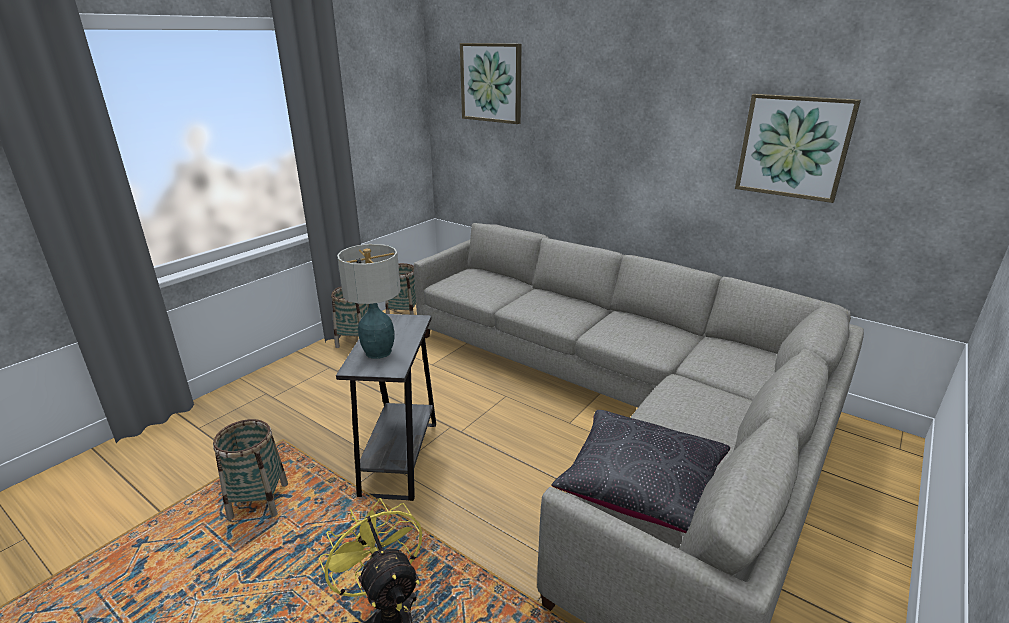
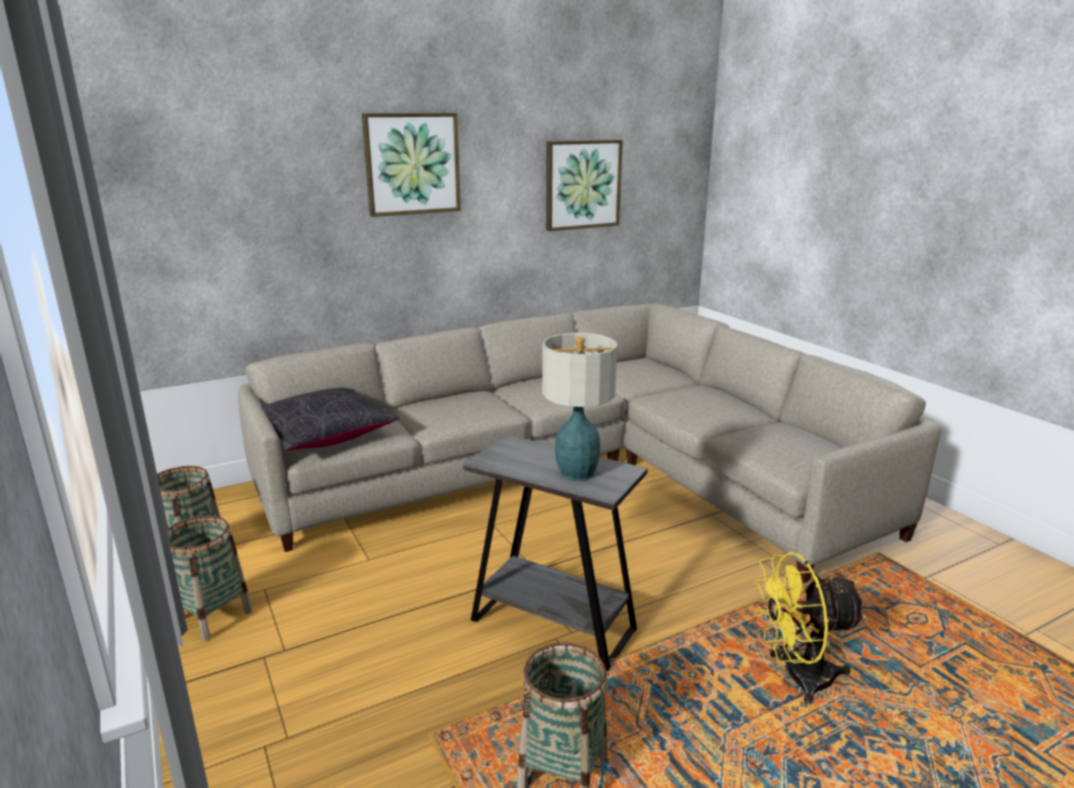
camera: 65 degrees left, 5 degrees down
picture [460,43,522,124] -> picture moved to [362,113,461,217]
black pillow [551,410,730,533] -> black pillow moved to [261,388,399,450]

